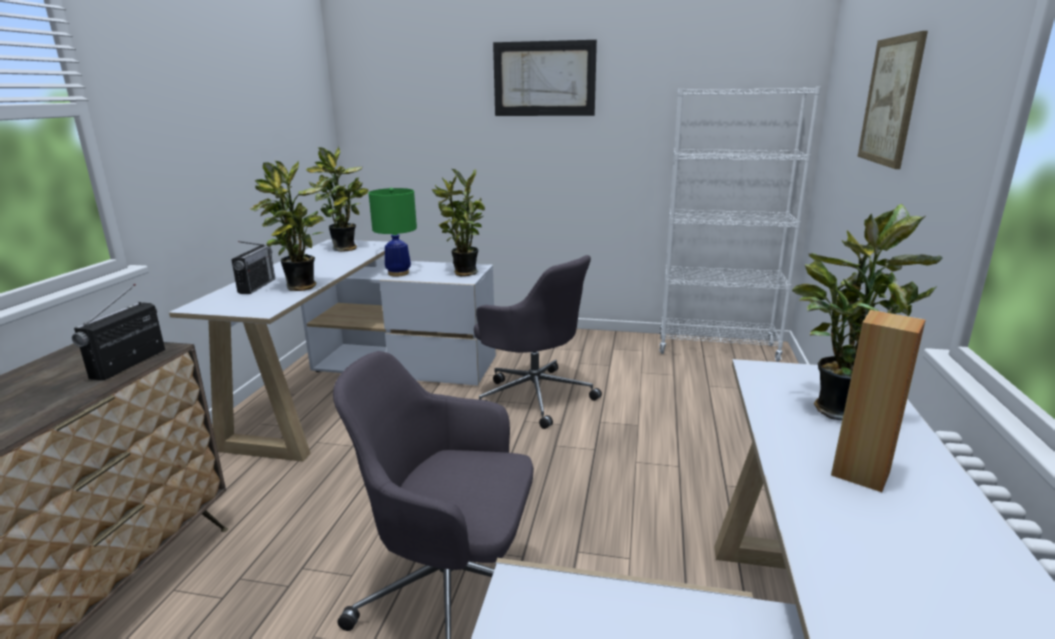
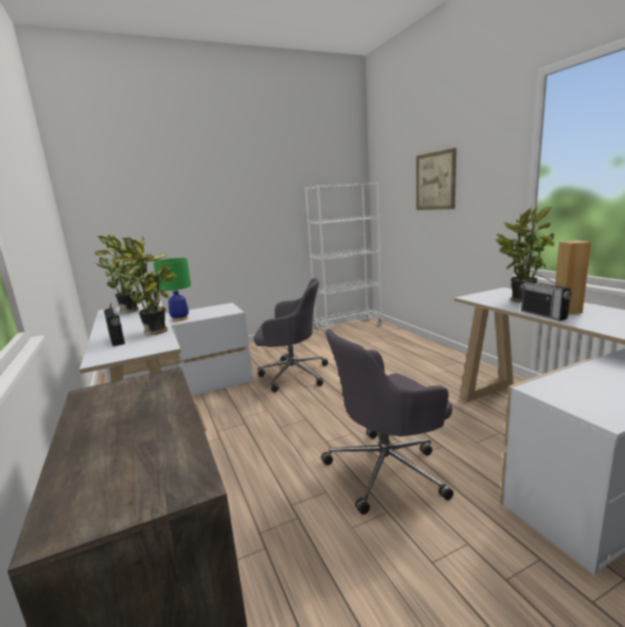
camera: 35 degrees left, 5 degrees down
radio [72,284,165,381] -> radio moved to [520,270,572,321]
potted plant [432,169,485,276] -> none
picture [493,40,597,116] -> none

